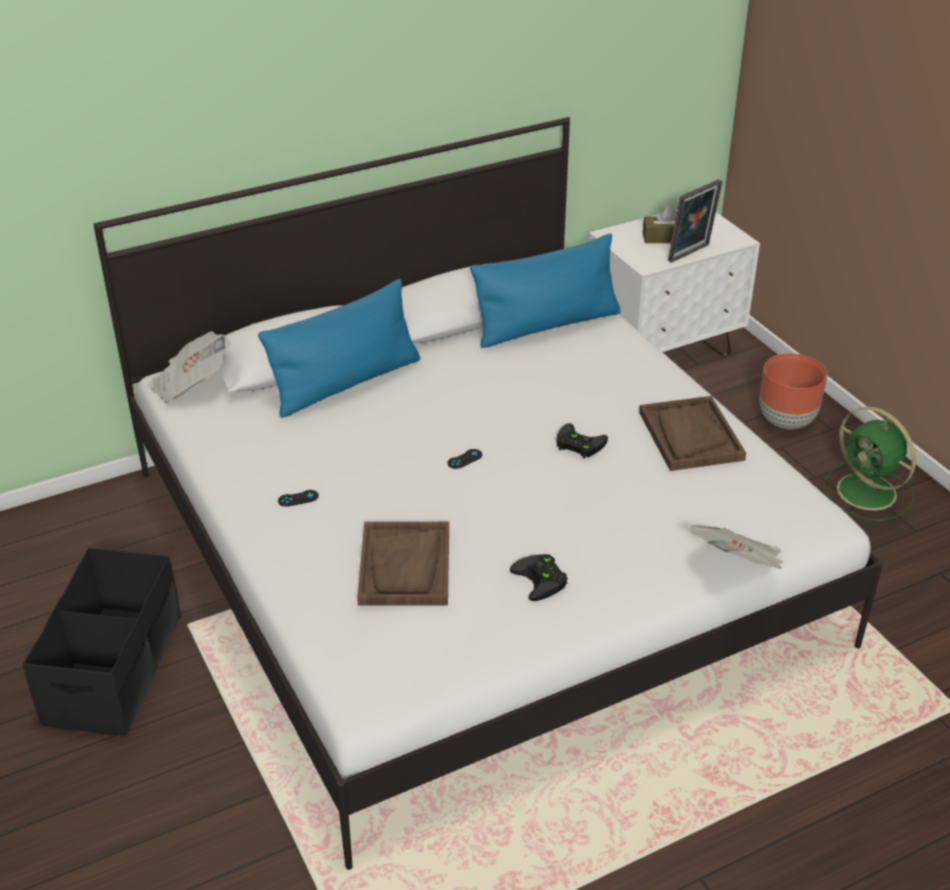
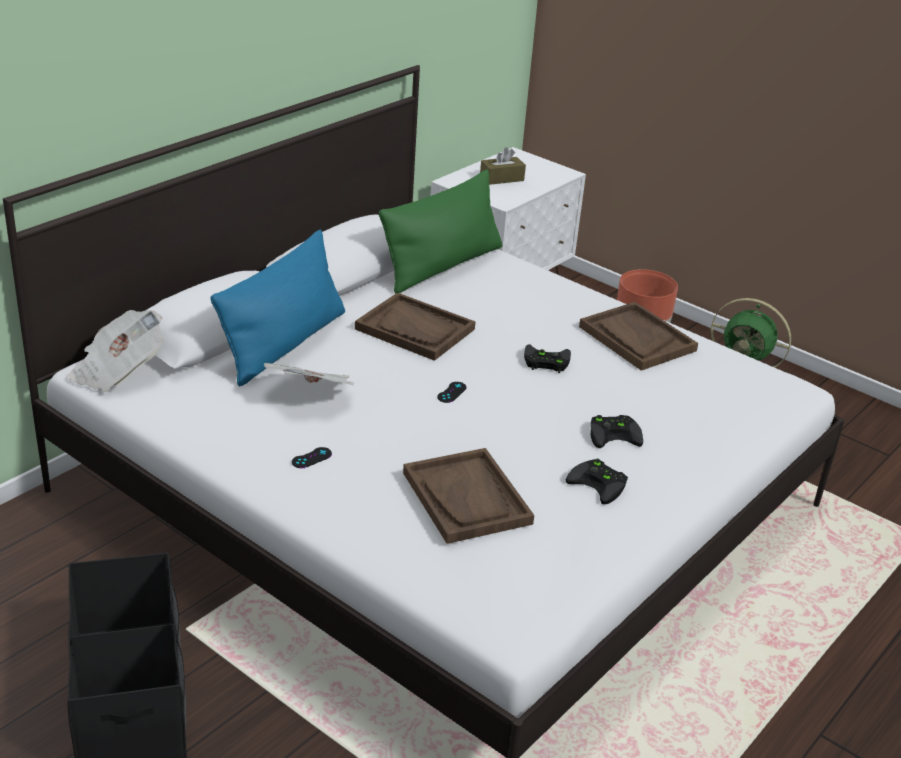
camera: 25 degrees left, 5 degrees down
blue pillow [470,233,621,348] -> green pillow [379,169,502,294]
picture frame [668,179,722,263] -> none
newspaper [690,525,784,569] -> newspaper moved to [264,363,354,385]
none -> brown tray [355,293,475,361]
none -> black game controller [591,415,643,448]

